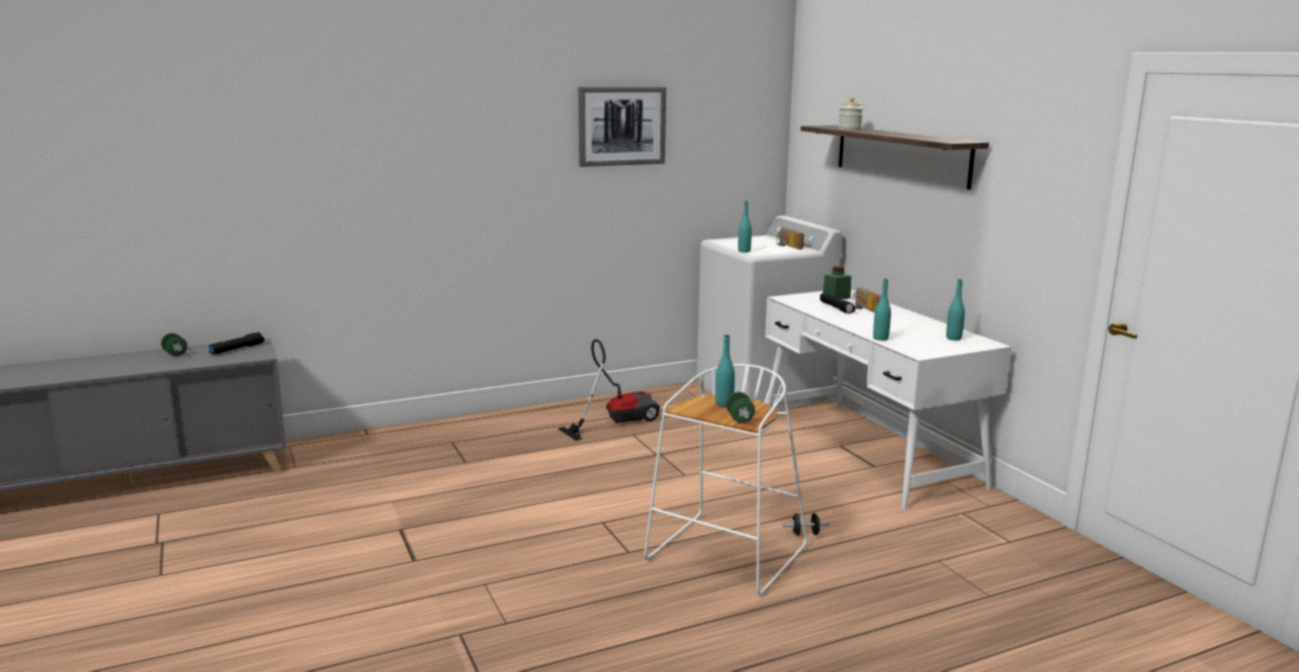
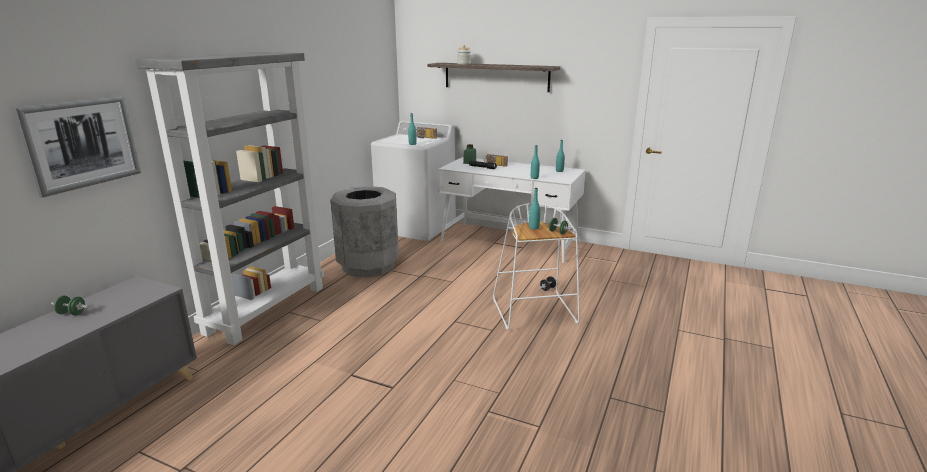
camera: 40 degrees left, 5 degrees up
black flashlight [208,332,264,354] -> none
vacuum cleaner [559,339,660,441] -> grey trash can [330,186,399,278]
picture [579,87,666,167] -> picture moved to [13,96,141,198]
none -> grey bookcase [136,52,324,345]

